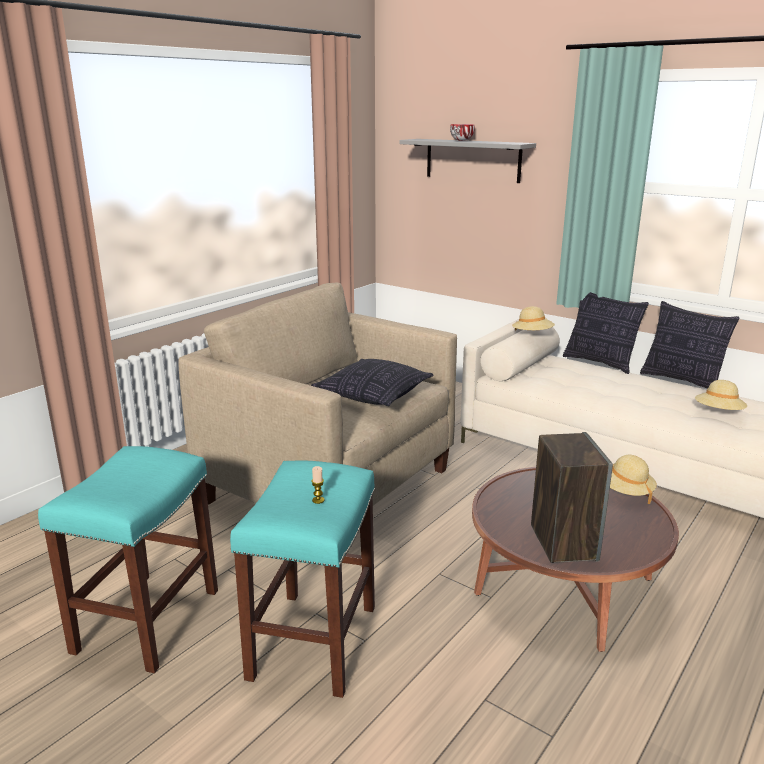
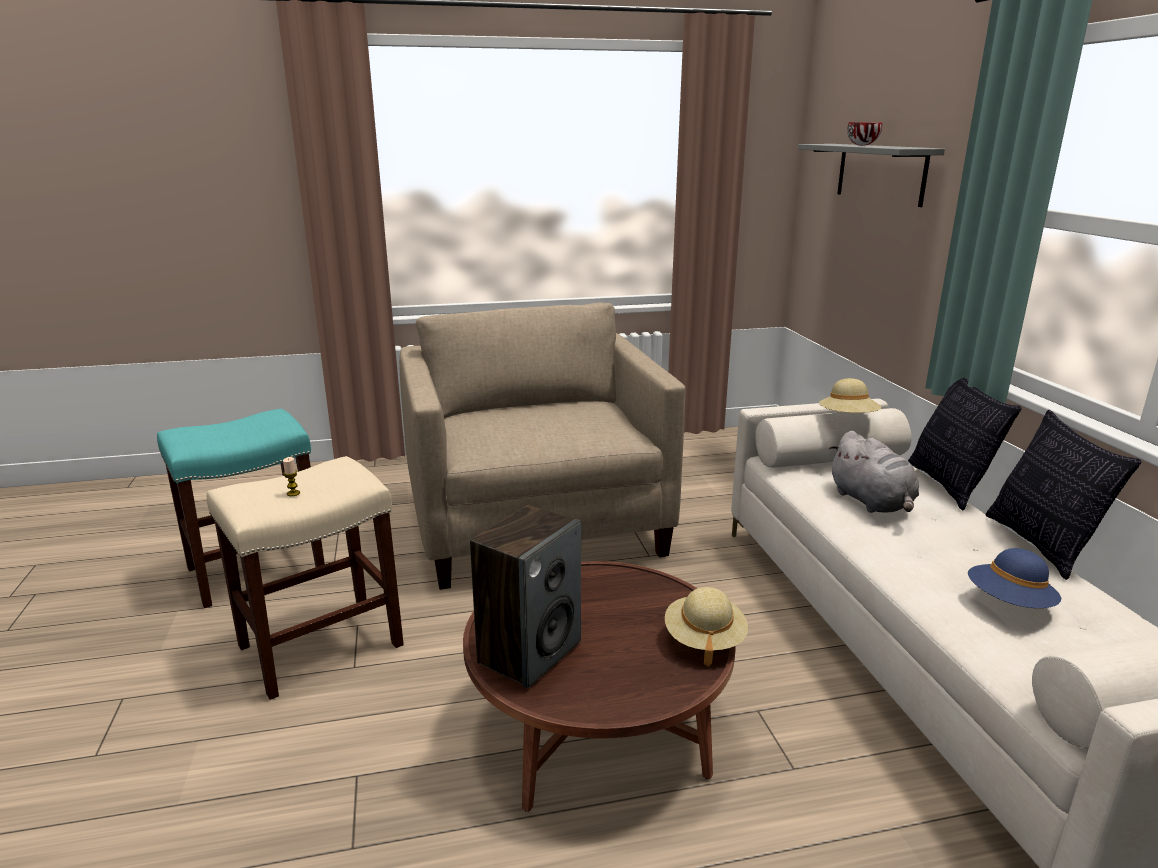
camera: 40 degrees right, 0 degrees up
turquoise stool [230,461,375,698] -> beige stool [207,456,404,700]
pillow [311,359,434,406] -> none
beige hat [695,380,747,410] -> blue hat [968,548,1061,608]
none -> grey plush toy [829,431,919,513]

